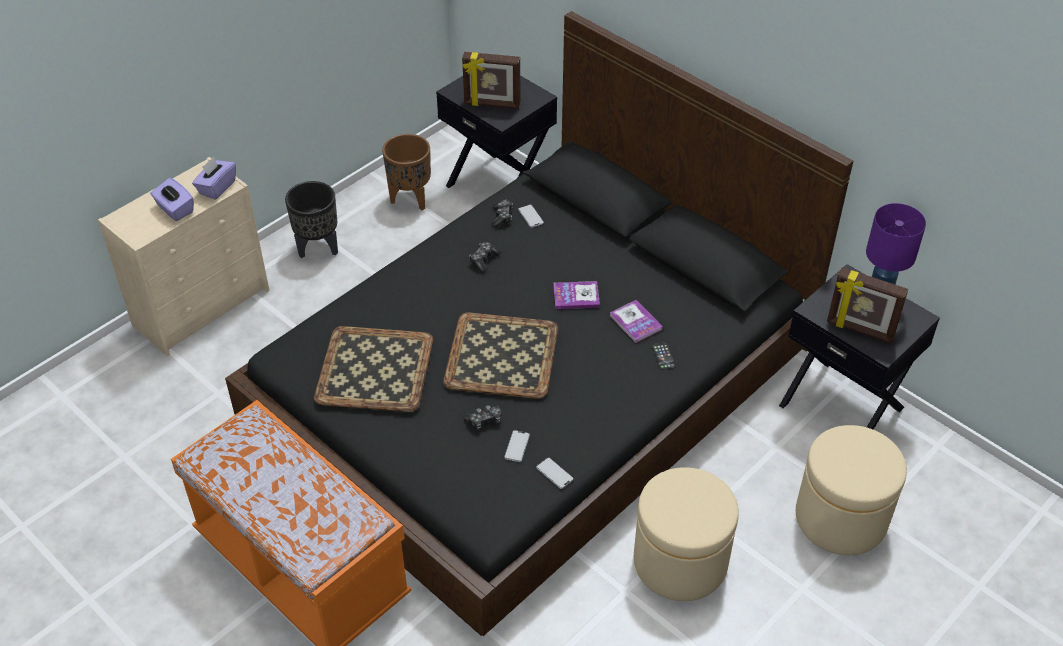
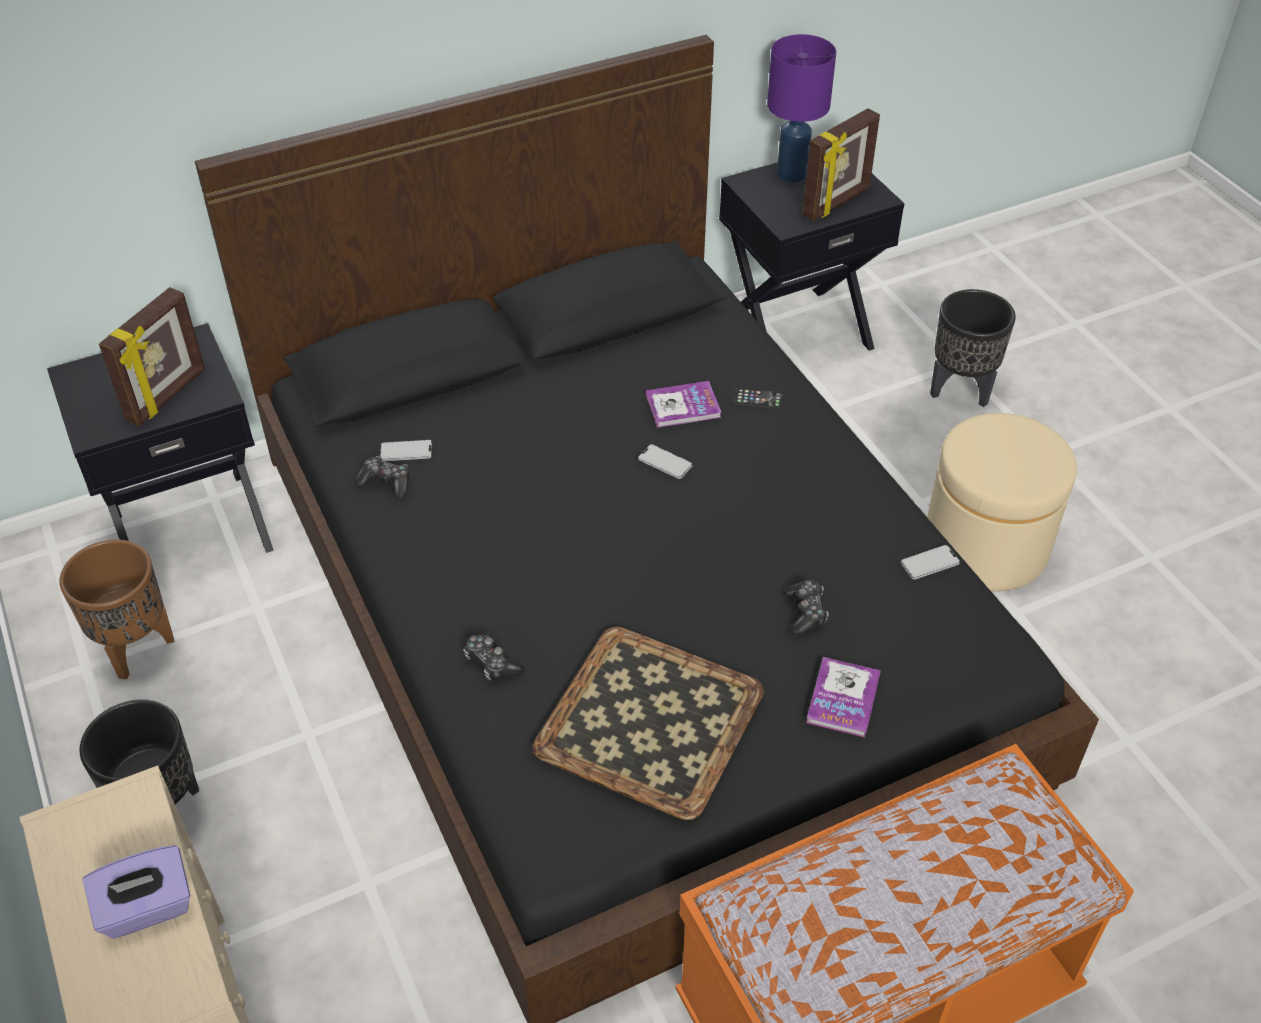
camera: 70 degrees left, 0 degrees up
purple tissue box [192,157,236,200] -> none
tray [443,313,558,399] -> none
game controller [469,242,501,273] -> game controller moved to [463,633,524,681]
phone [504,430,530,462] -> phone moved to [638,444,693,479]
book [553,281,600,309] -> book moved to [806,657,881,737]
beige ottoman [796,425,907,555] -> black planter [930,289,1016,407]

